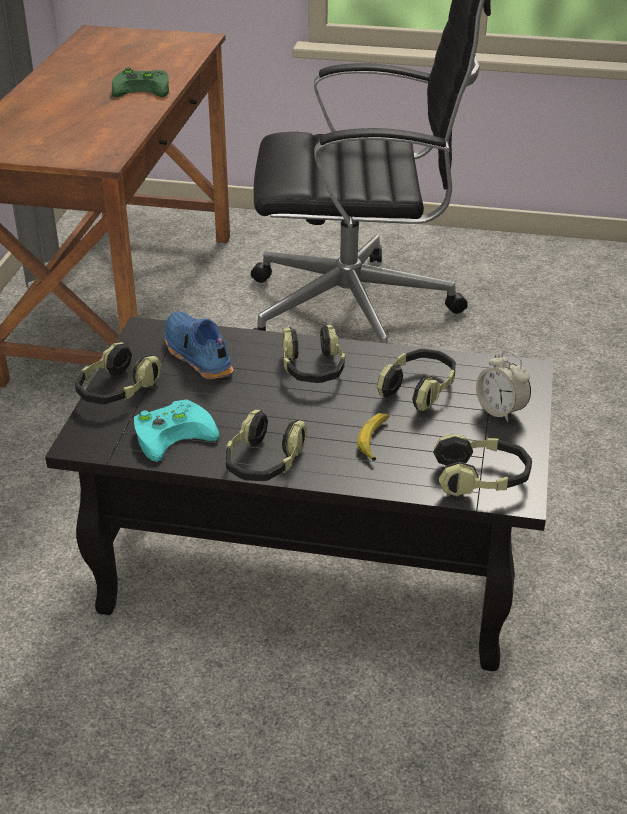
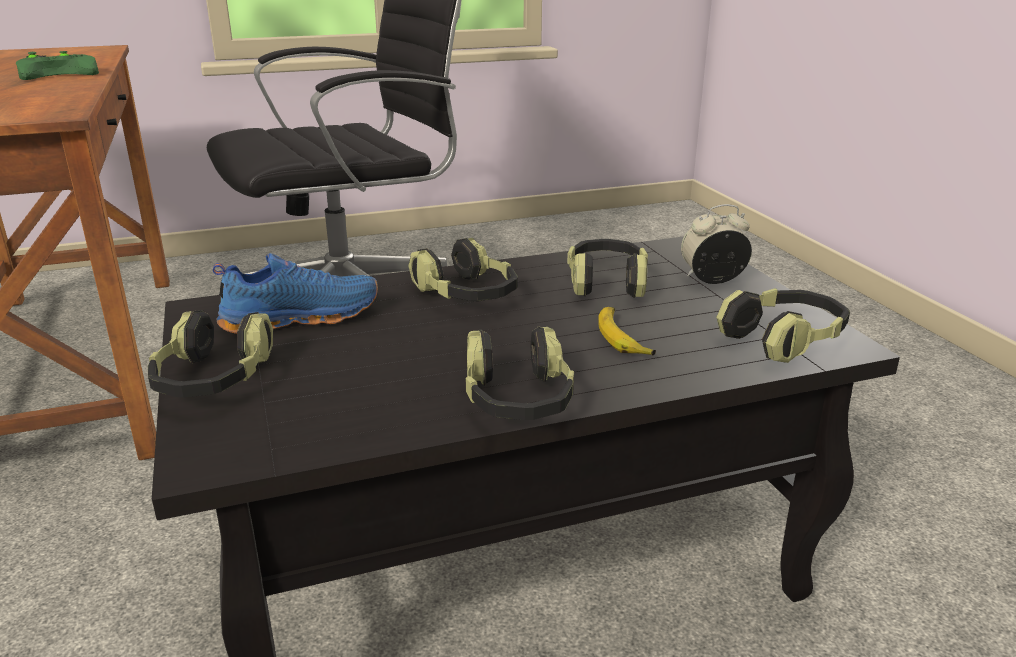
camera: 30 degrees left, 10 degrees down
turquoise game controller [134,399,219,462] -> none
blue shoe [165,311,234,379] -> blue shoe turned 135 degrees clockwise [213,253,378,334]
alarm clock [476,351,531,422] -> alarm clock turned 150 degrees clockwise [681,204,752,284]

